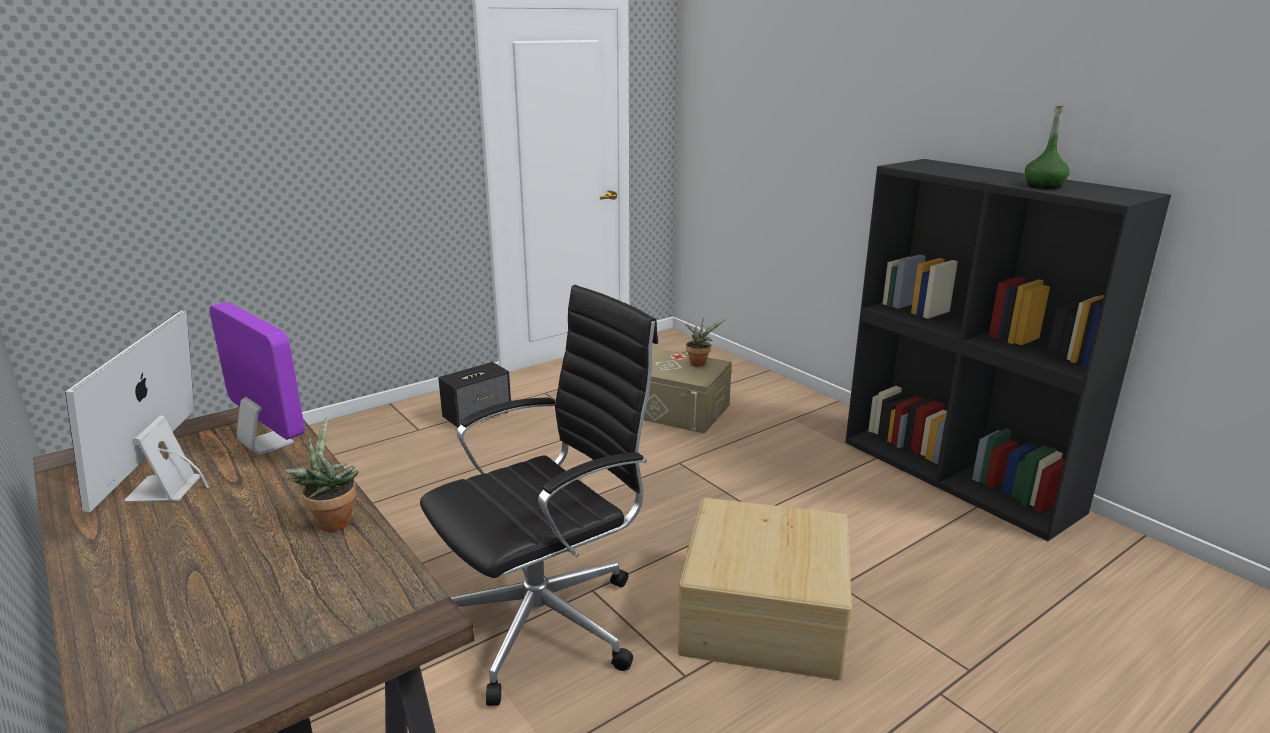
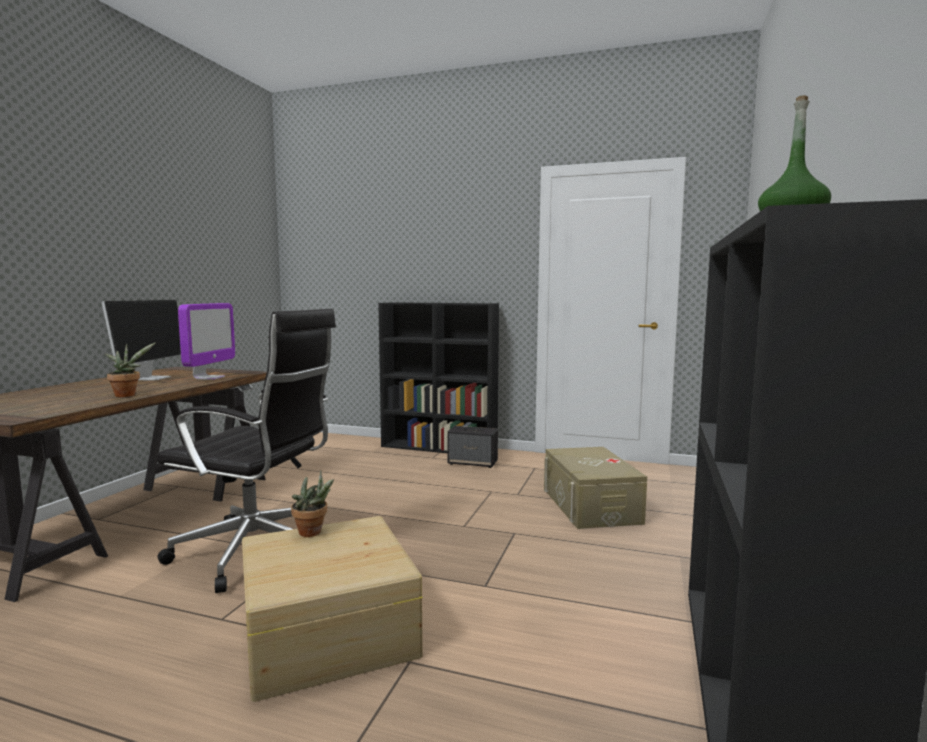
camera: 55 degrees right, 15 degrees down
monitor [65,310,209,512] -> monitor turned 135 degrees clockwise [102,300,181,381]
potted plant [685,318,727,367] -> potted plant moved to [291,470,334,537]
none -> black bookcase [378,302,499,453]

